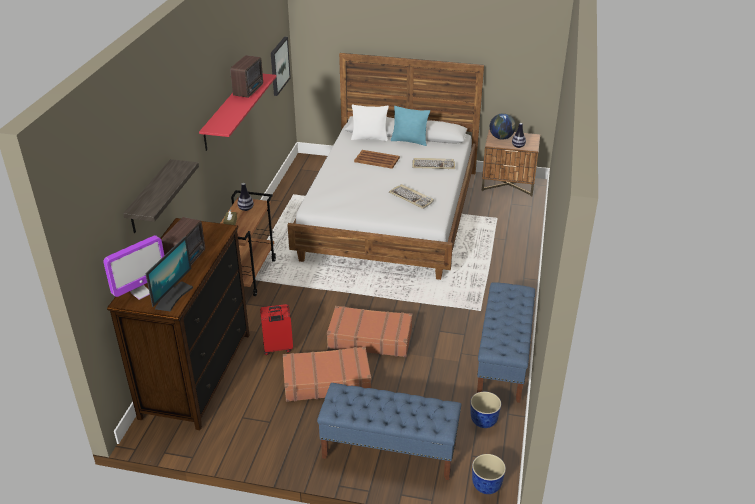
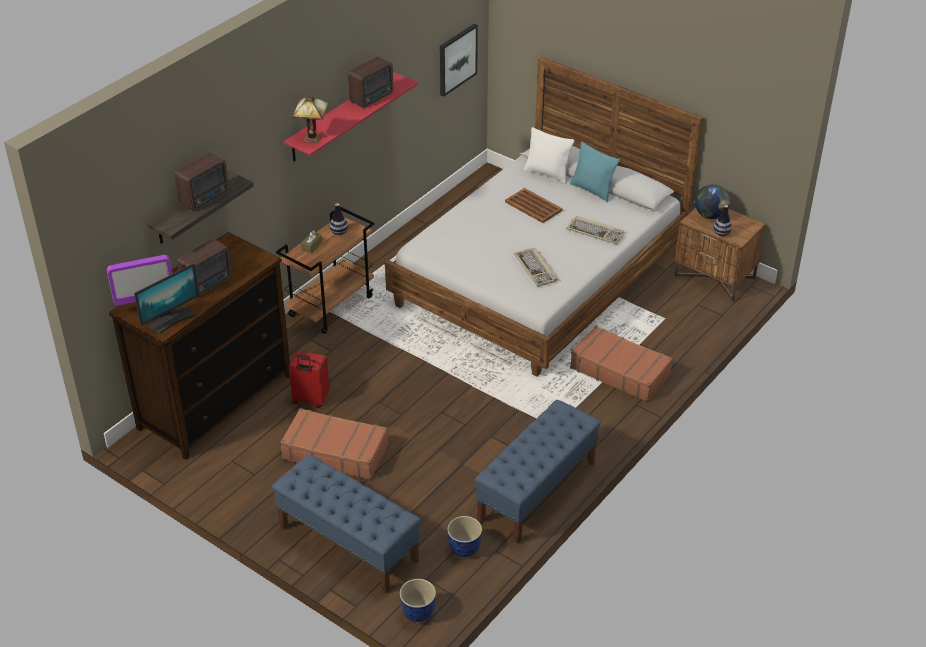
camera: 25 degrees right, 5 degrees up
brown suitcase [327,306,413,357] -> brown suitcase moved to [570,326,673,402]
none -> radio [174,152,229,211]
none -> table lamp [293,96,329,143]

